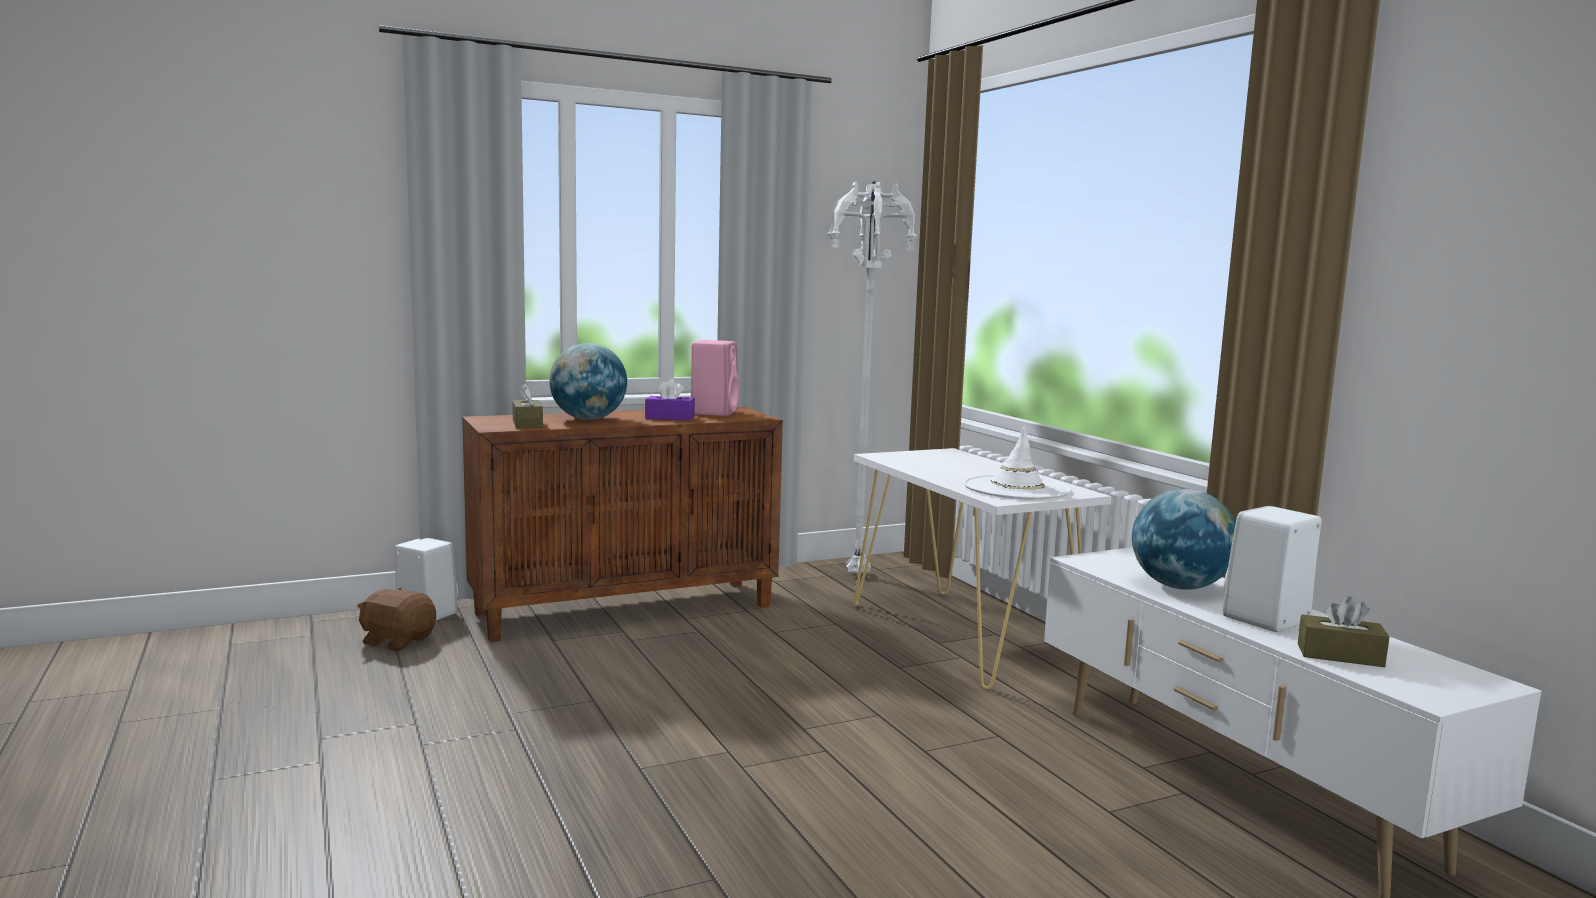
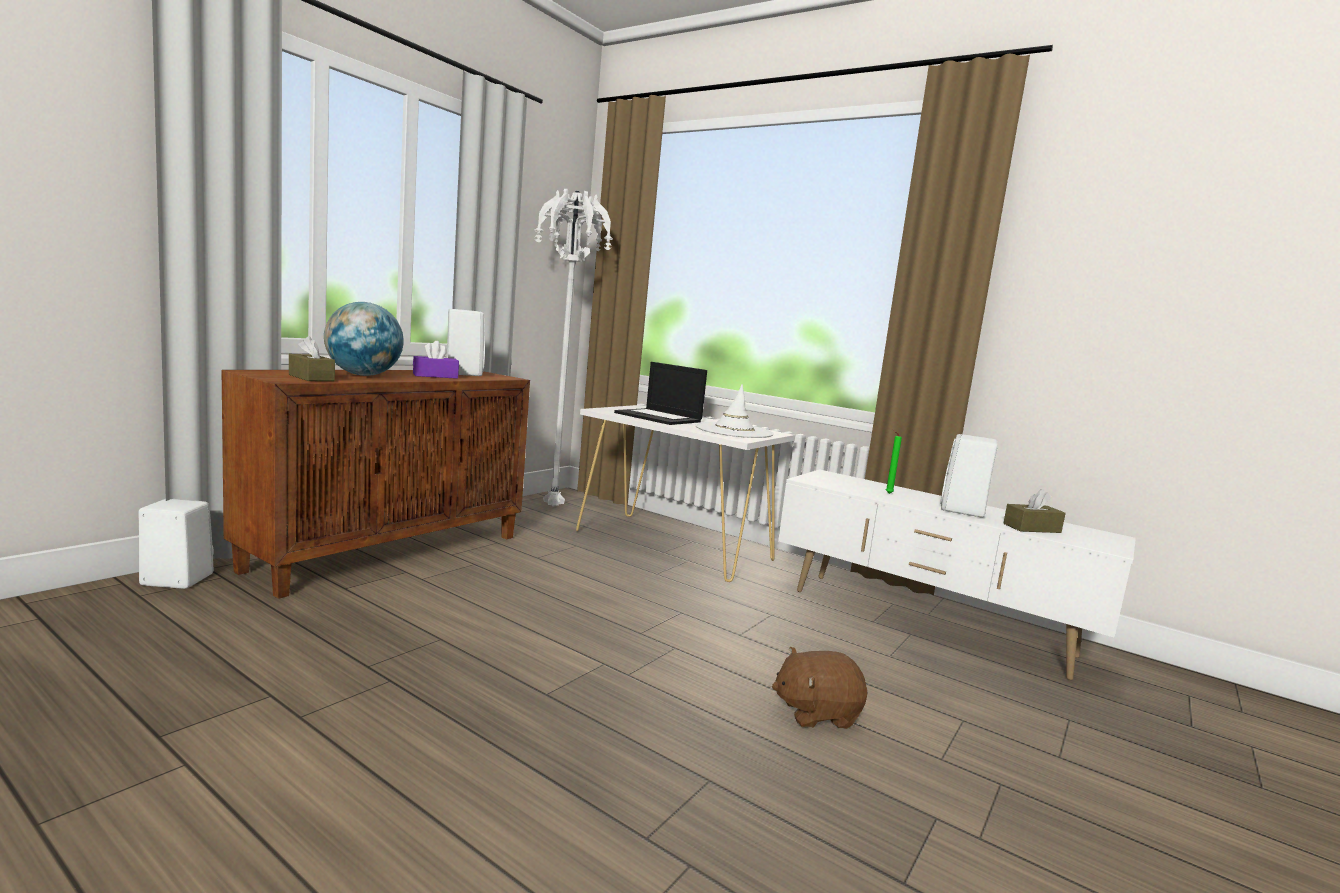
camera: 30 degrees left, 0 degrees up
brown plush toy [357,588,436,651] -> brown plush toy moved to [772,647,868,729]
pink speaker [691,340,739,416] -> white speaker [446,309,485,376]
globe [1132,488,1236,590] -> green candle [886,429,902,494]
none -> laptop [614,362,707,425]

